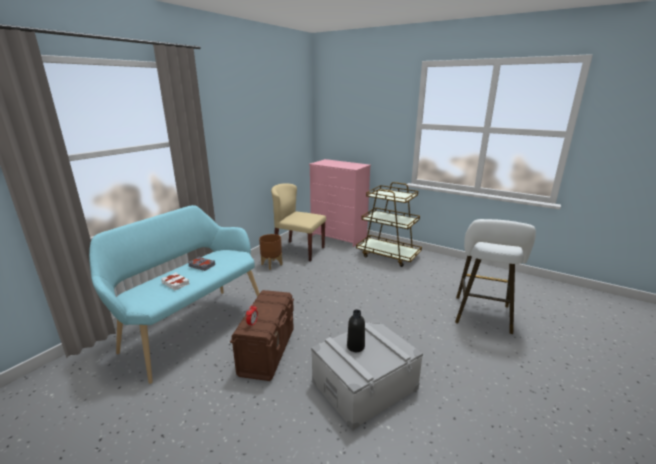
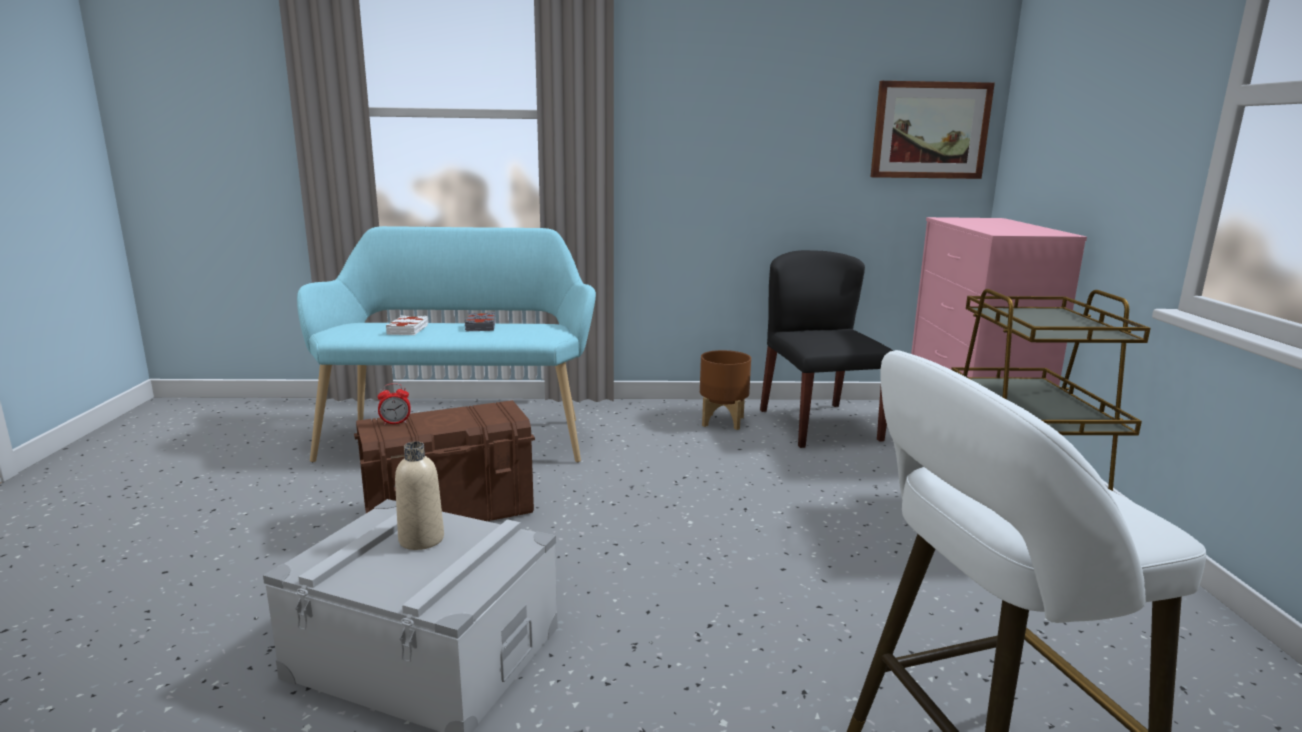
camera: 55 degrees right, 5 degrees down
beige chair [271,183,326,261] -> black chair [760,250,894,448]
black bottle [347,310,365,352] -> beige bottle [395,442,444,550]
none -> picture [870,81,995,179]

